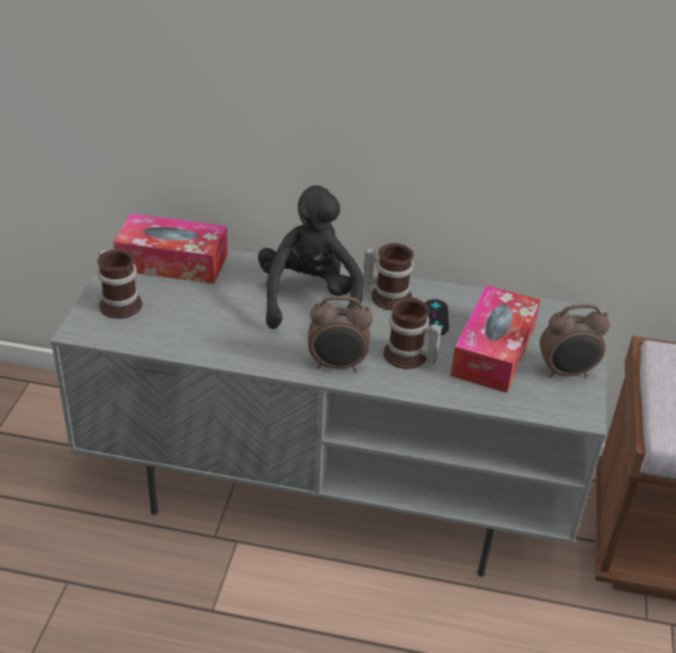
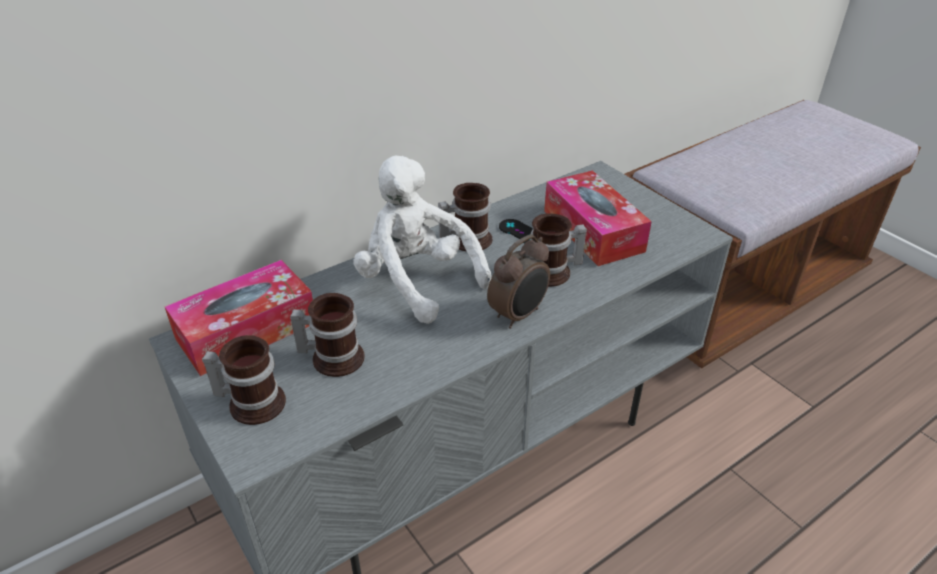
camera: 45 degrees left, 0 degrees up
black plush toy [258,185,364,329] -> white plush toy [353,155,492,324]
alarm clock [540,304,610,378] -> none
none -> mug [290,293,365,377]

